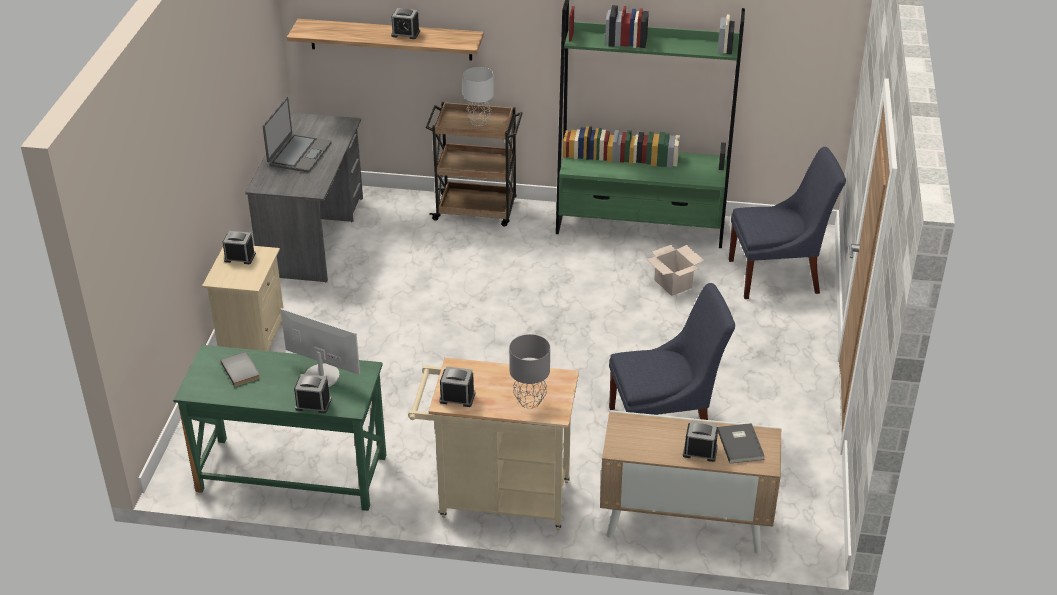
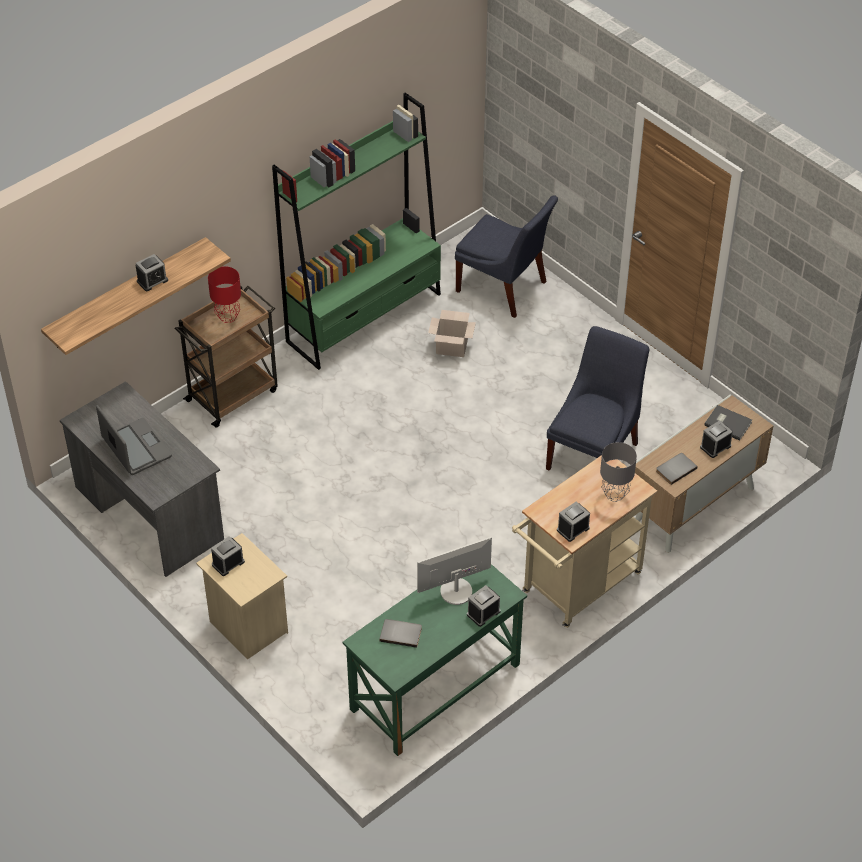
camera: 50 degrees left, 10 degrees up
grey table lamp [463,67,494,126] -> red table lamp [208,266,241,323]
blue chair [729,147,846,299] -> blue chair turned 90 degrees clockwise [455,195,558,318]
none -> grey book [656,453,698,485]

